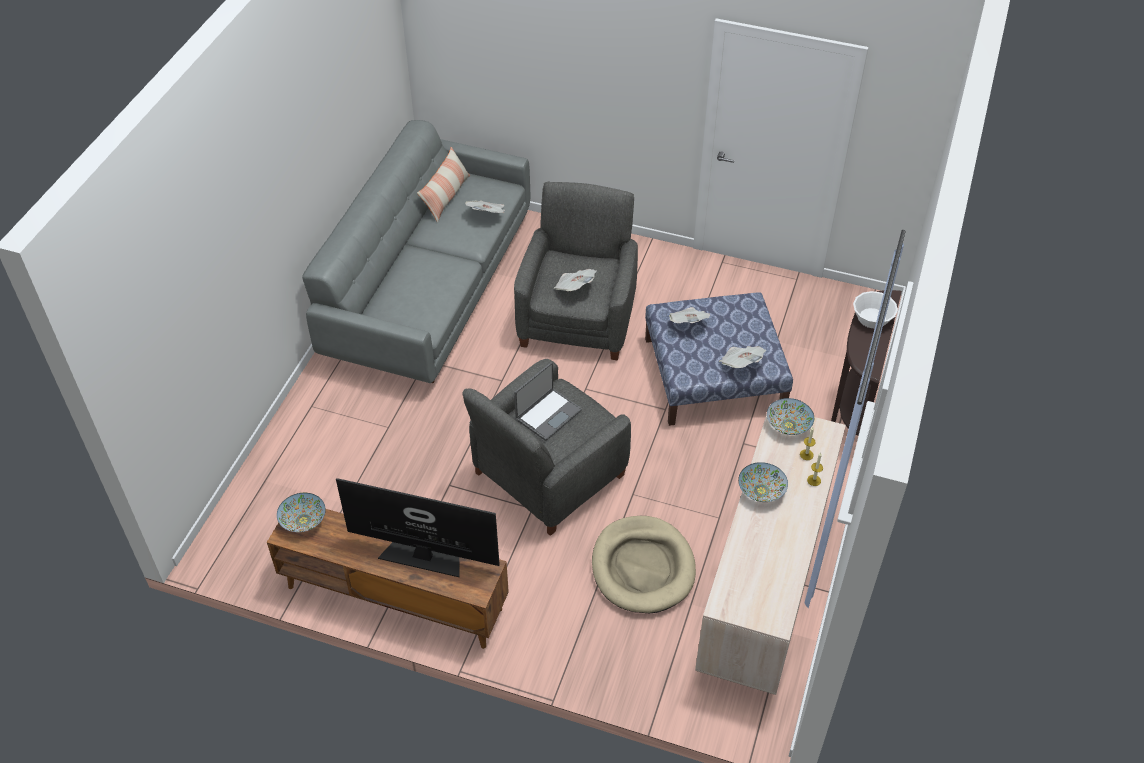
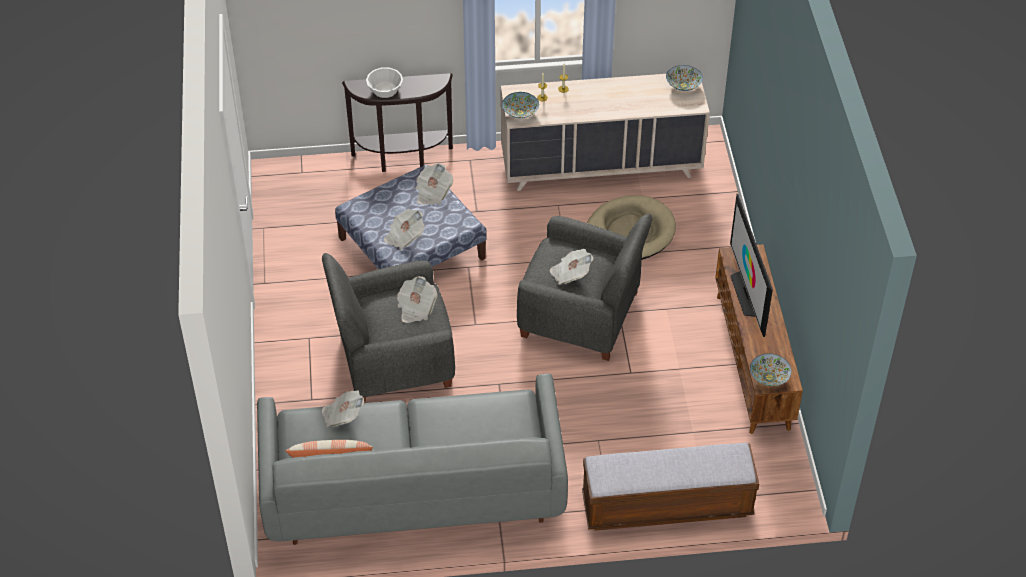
camera: 115 degrees left, 0 degrees up
laptop [514,362,582,441] -> newspaper [550,249,593,285]
bowl [738,462,788,502] -> bowl moved to [666,65,703,91]
none -> bench [582,443,759,531]

